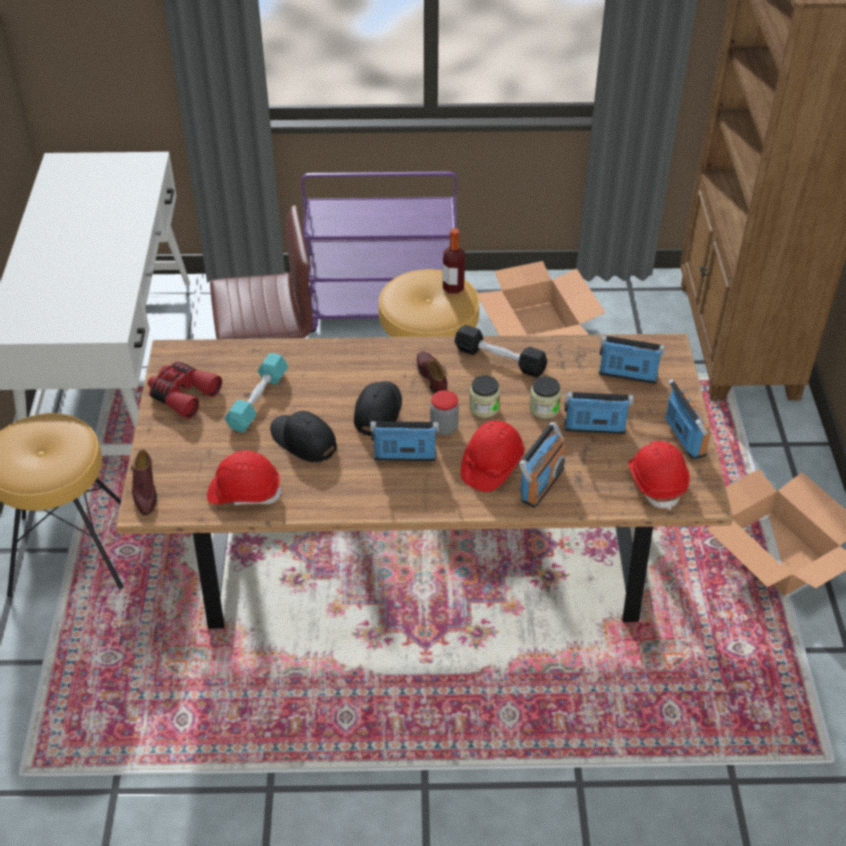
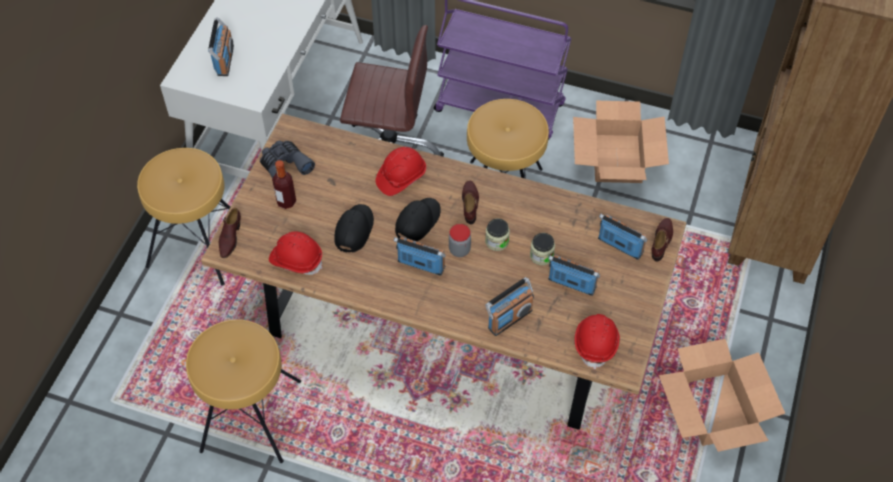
camera: 20 degrees right, 10 degrees up
red binoculars [148,361,222,419] -> grey binoculars [260,140,315,179]
turquoise dumbbell [224,353,288,433] -> none
black cap [270,411,337,462] -> black cap turned 45 degrees clockwise [334,204,374,253]
bottle [443,228,465,294] -> bottle moved to [272,160,296,209]
black dumbbell [454,325,547,378] -> none
red hard hat [460,420,525,492] -> red hard hat moved to [375,147,426,196]
radio [665,379,711,459] -> radio moved to [208,17,234,76]
none -> brown stool [186,320,301,463]
none -> brown shoe [651,218,673,262]

